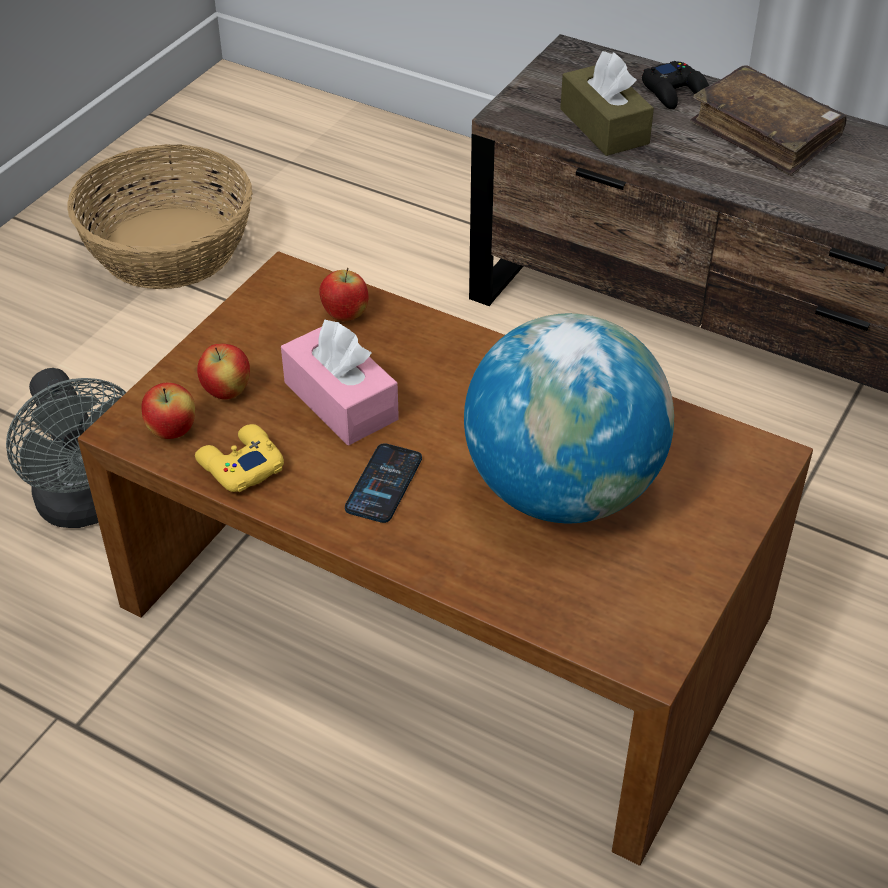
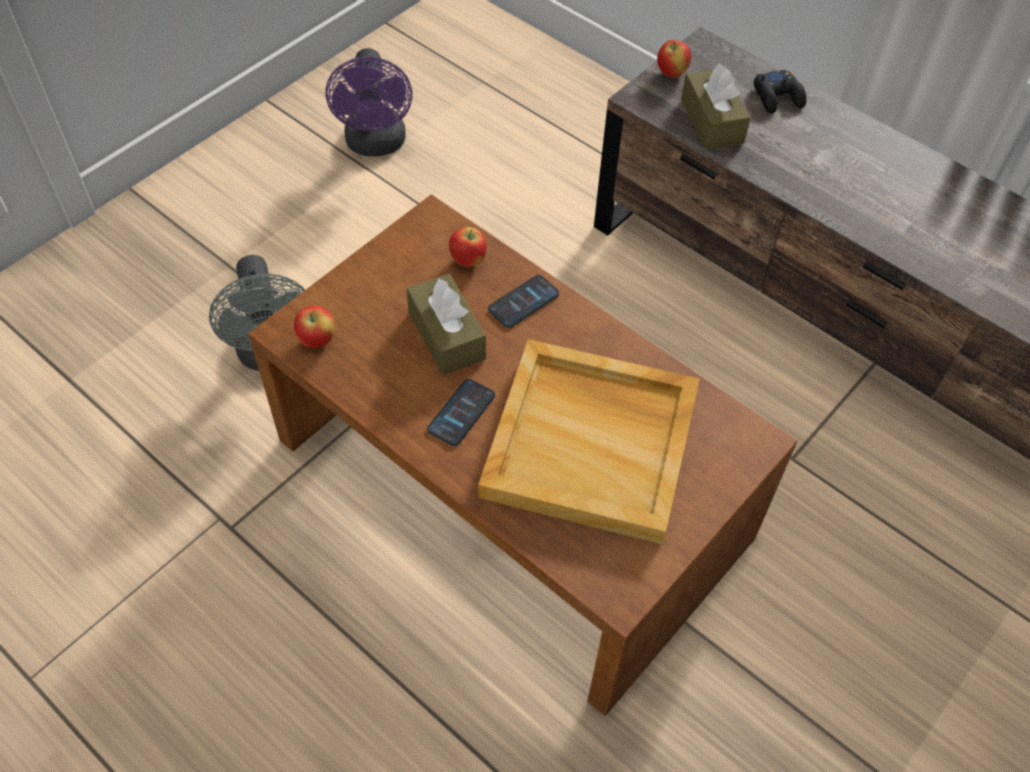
camera: 10 degrees right, 10 degrees up
basket [68,144,253,289] -> purple fan [325,48,413,156]
yellow game controller [195,424,284,492] -> none
apple [197,344,250,400] -> apple moved to [657,40,691,78]
pink tissue box [281,320,399,445] -> brown tissue box [406,274,486,375]
globe [464,313,674,523] -> beige tray [478,339,700,545]
brown book [690,65,846,176] -> none
none -> phone [488,275,559,328]

